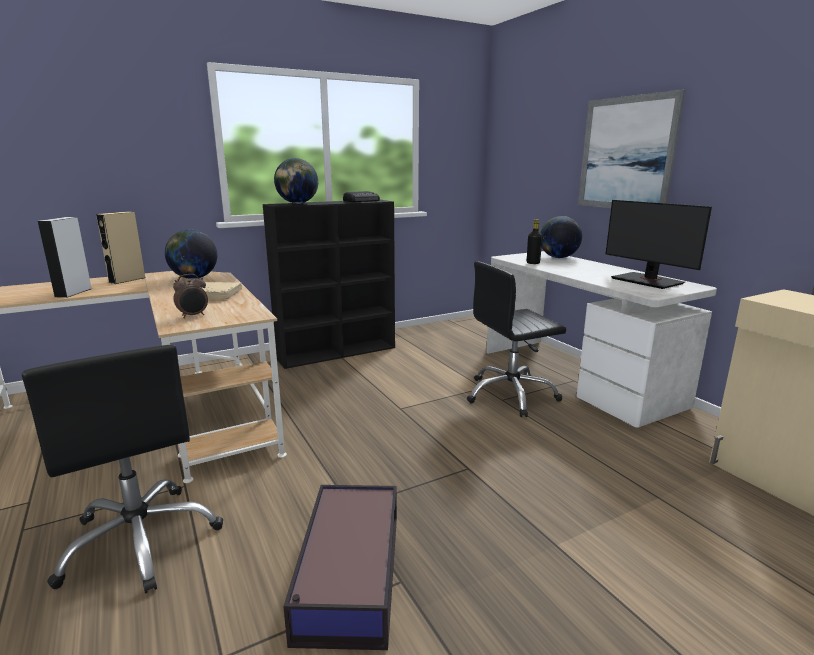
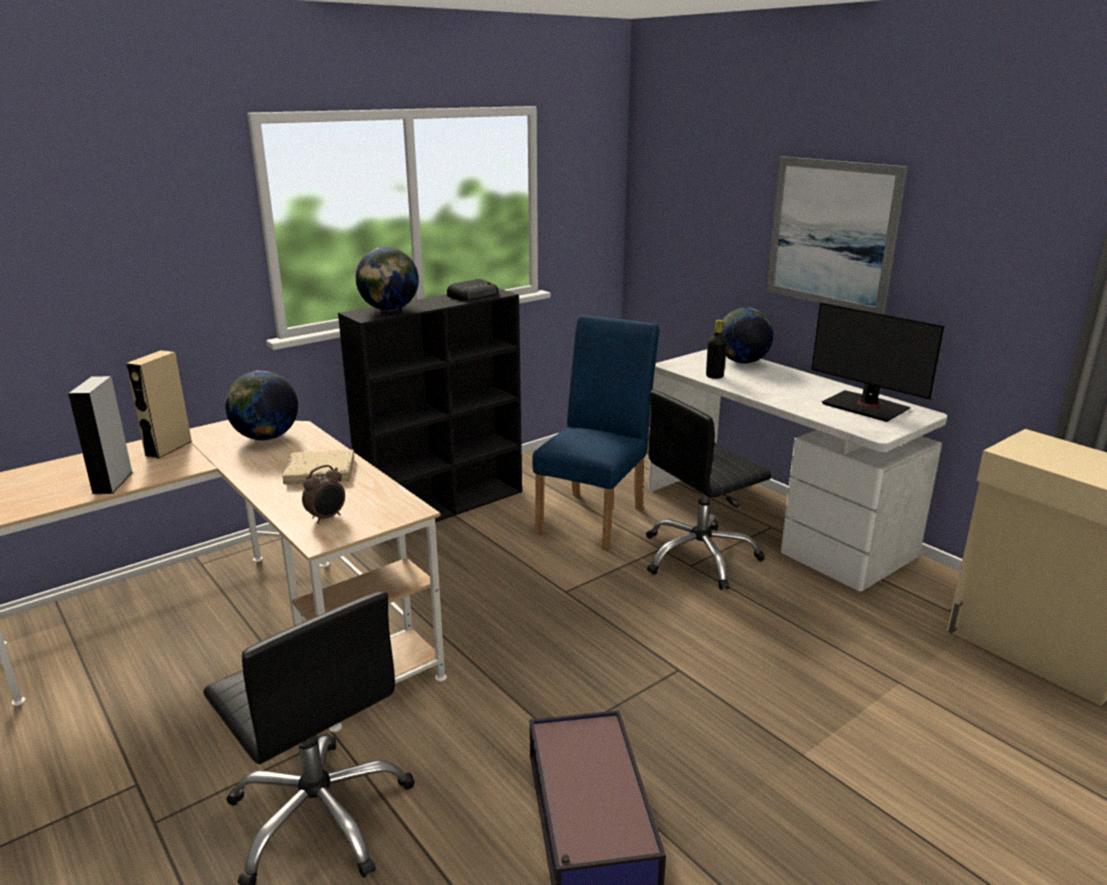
camera: 10 degrees left, 5 degrees up
none -> blue chair [532,315,659,551]

